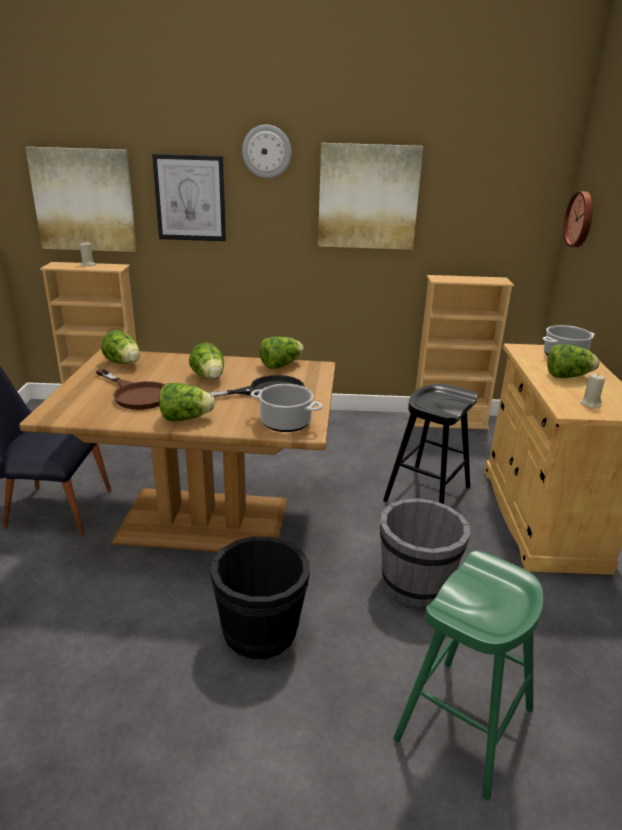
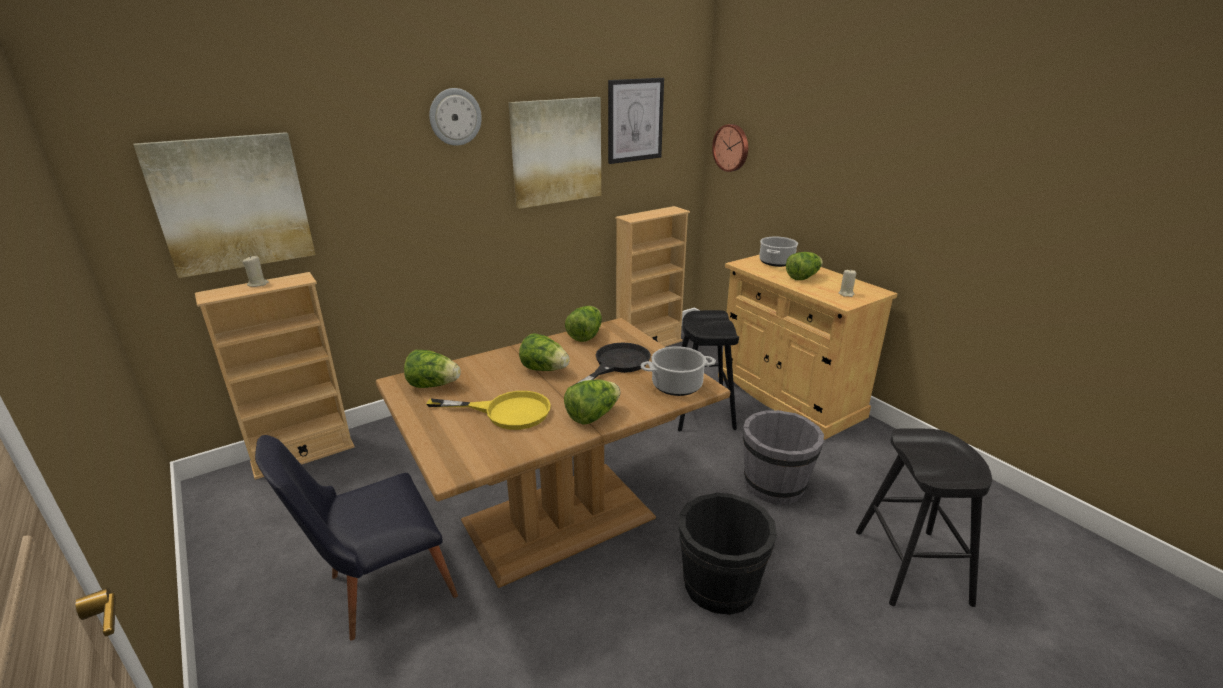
camera: 35 degrees left, 0 degrees up
brown frying pan [96,369,165,410] -> yellow frying pan [426,391,551,430]
picture [152,154,226,241] -> picture moved to [608,78,664,164]
green stool [393,551,543,800] -> black stool [856,428,992,607]

